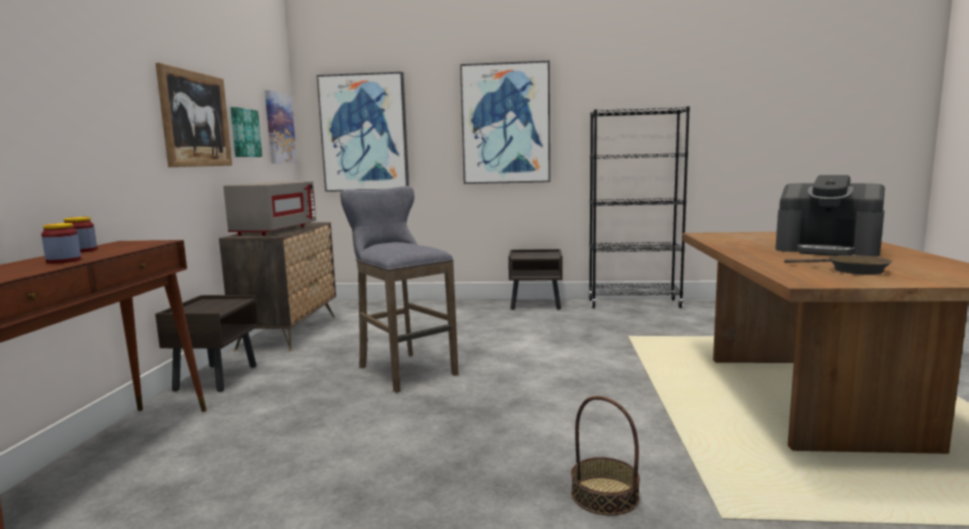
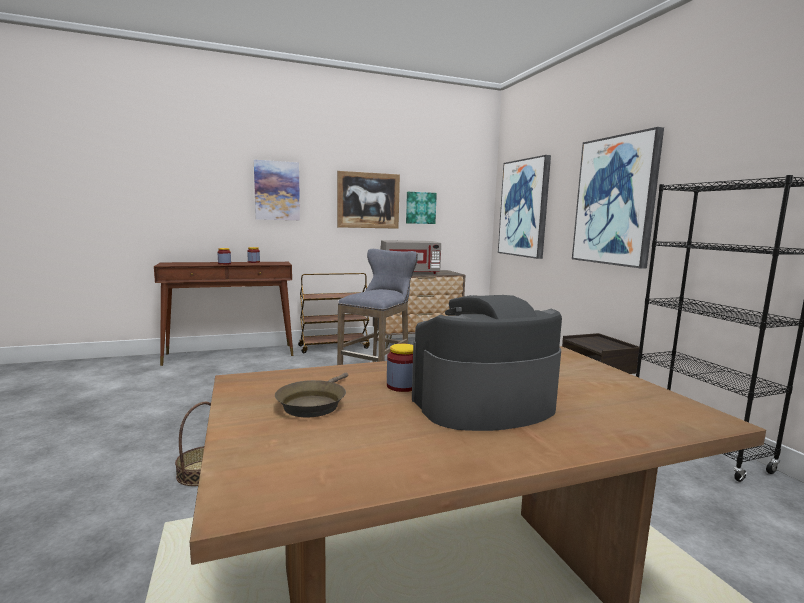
camera: 65 degrees right, 0 degrees up
brown nightstand [155,295,259,392] -> brown cart [298,273,370,353]
picture [265,90,297,164] -> picture moved to [254,160,300,220]
coffee machine [776,175,885,257] -> coffee machine turned 60 degrees clockwise [412,295,562,431]
none -> jar [387,344,413,392]

